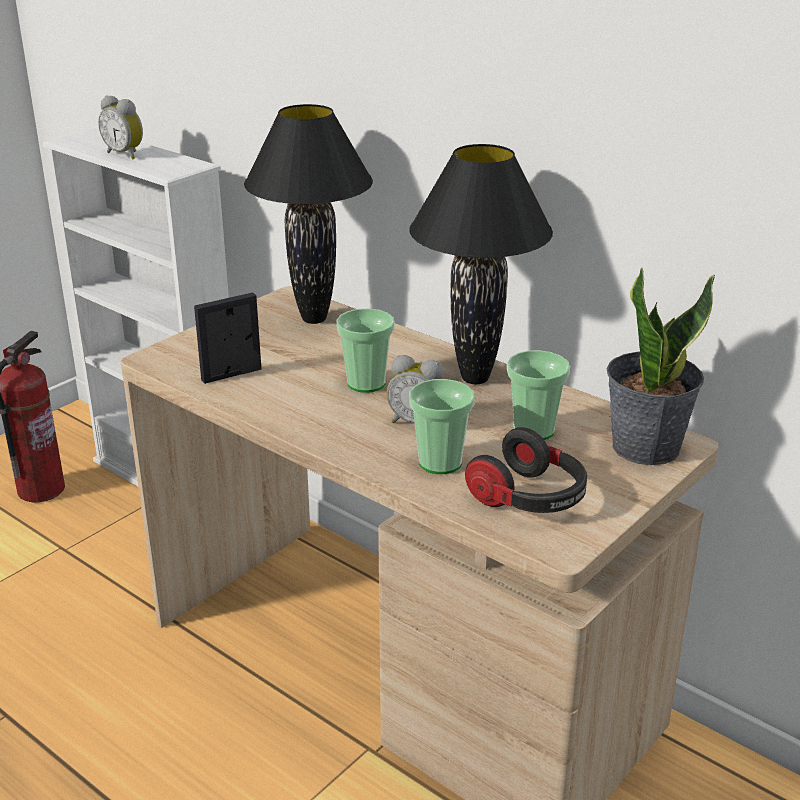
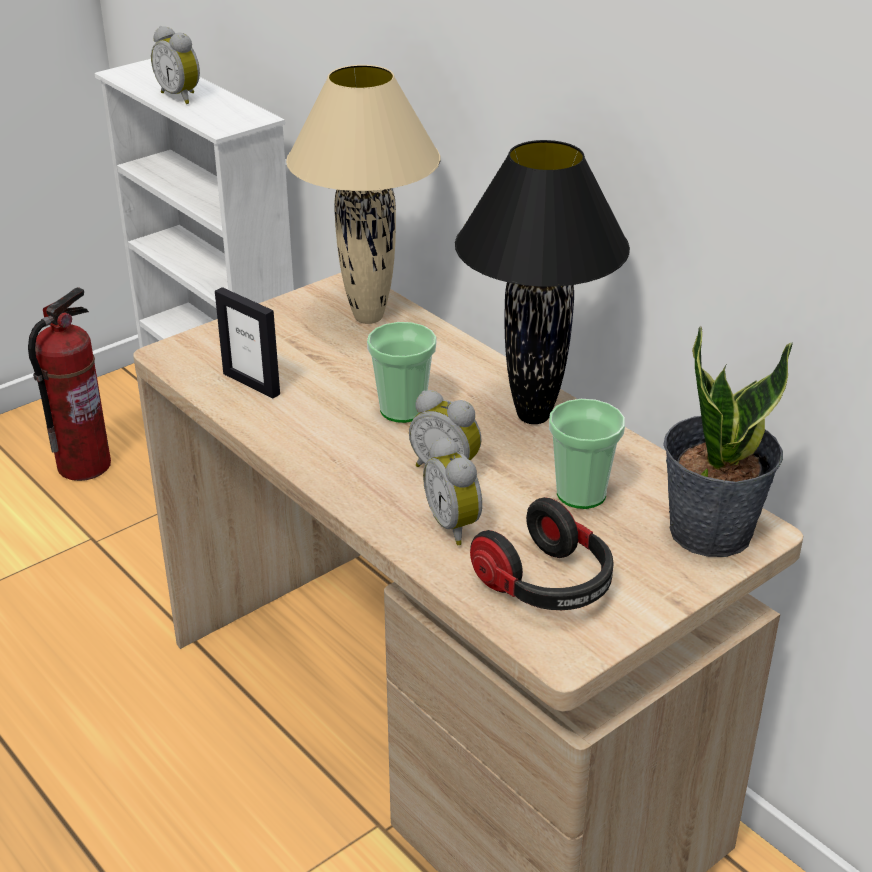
camera: 10 degrees right, 5 degrees up
picture frame [194,292,261,384] -> picture frame turned 120 degrees counterclockwise [215,287,280,399]
black table lamp [244,104,373,324] -> beige table lamp [286,65,440,324]
cup [409,379,475,474] -> alarm clock [423,437,482,545]

